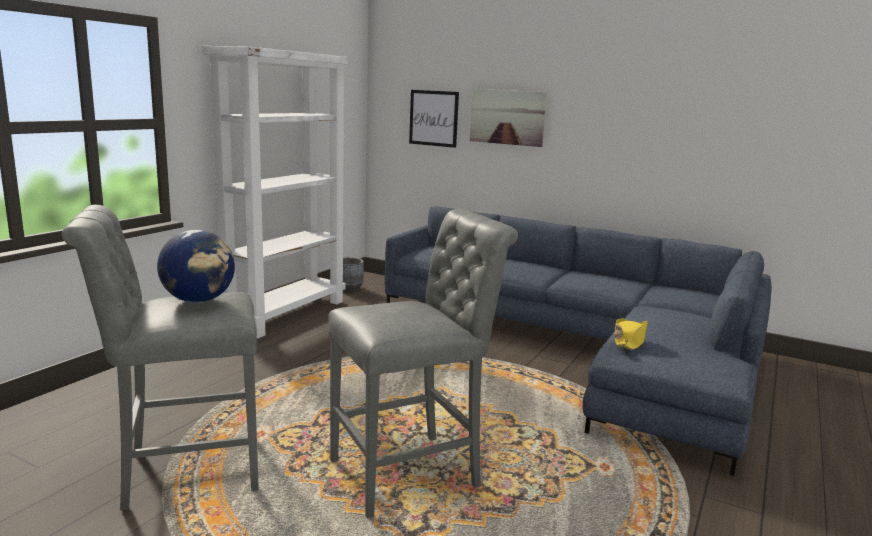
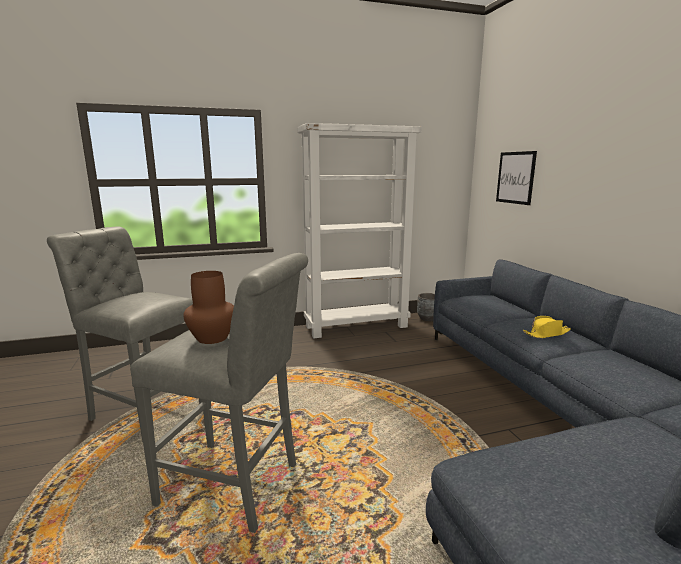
camera: 45 degrees right, 0 degrees up
globe [157,230,235,303] -> none
picture [470,89,547,147] -> none
yellow hat [614,318,648,350] -> yellow hat moved to [523,316,571,338]
none -> brown vase [183,271,234,344]

